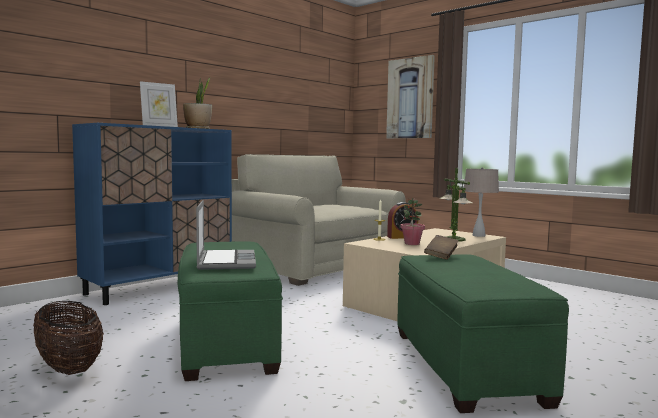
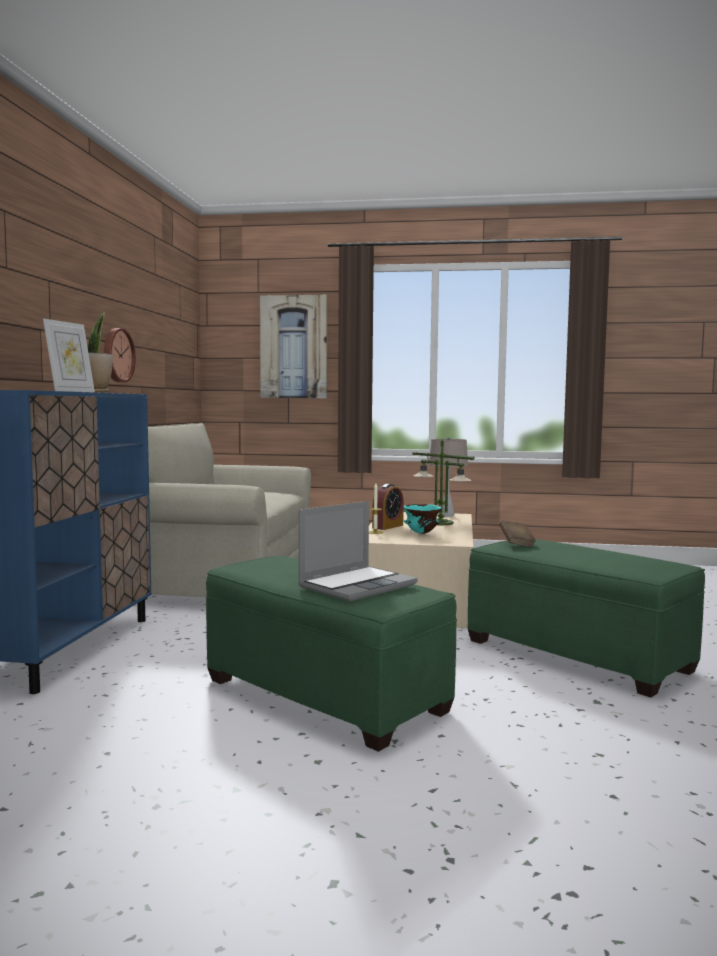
camera: 35 degrees left, 0 degrees up
basket [33,301,104,375] -> none
laptop [196,200,256,270] -> laptop turned 90 degrees clockwise [298,501,418,601]
potted plant [401,198,425,245] -> turquoise bowl [403,504,442,534]
none -> wall clock [104,328,136,383]

